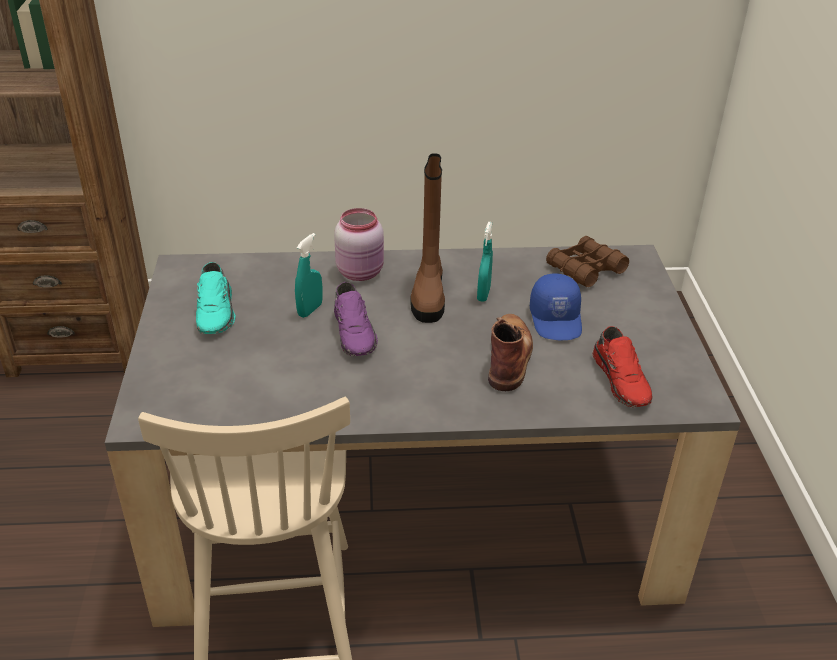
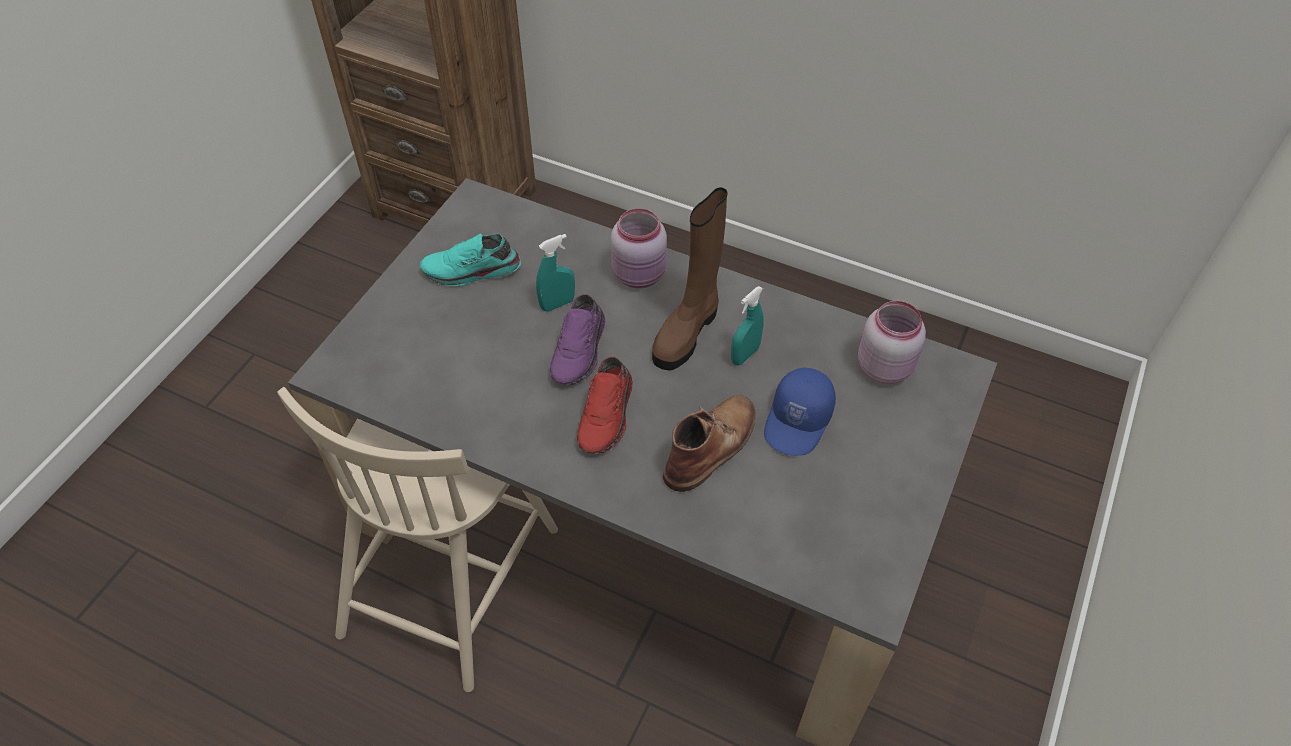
camera: 30 degrees right, 15 degrees up
turquoise shoe [196,262,236,334] -> turquoise shoe turned 60 degrees clockwise [420,233,521,287]
brown binoculars [546,236,629,287] -> pink jar [858,301,926,384]
red shoe [592,326,652,407] -> red shoe moved to [577,357,633,454]

